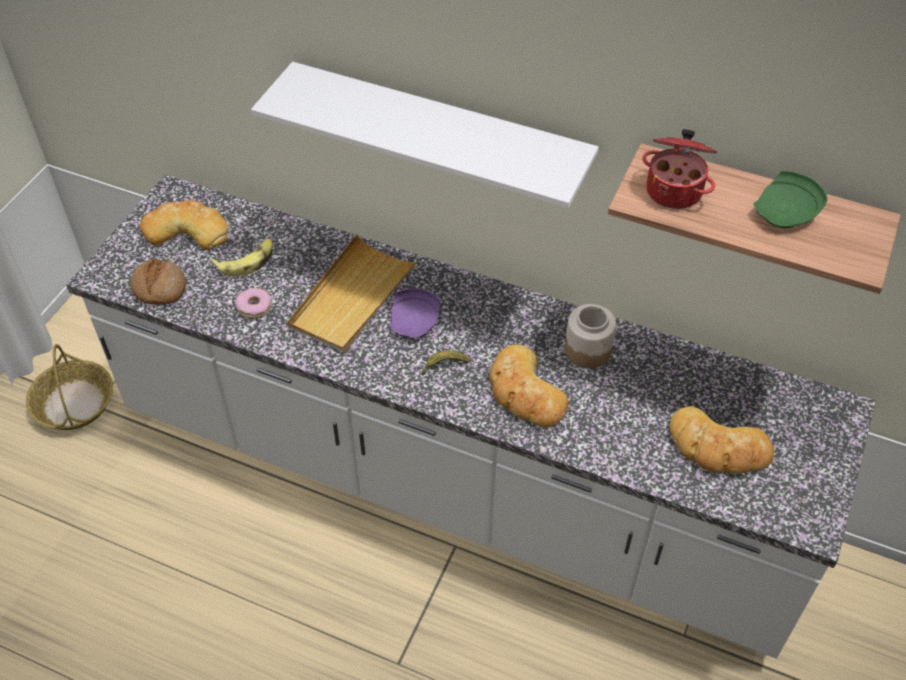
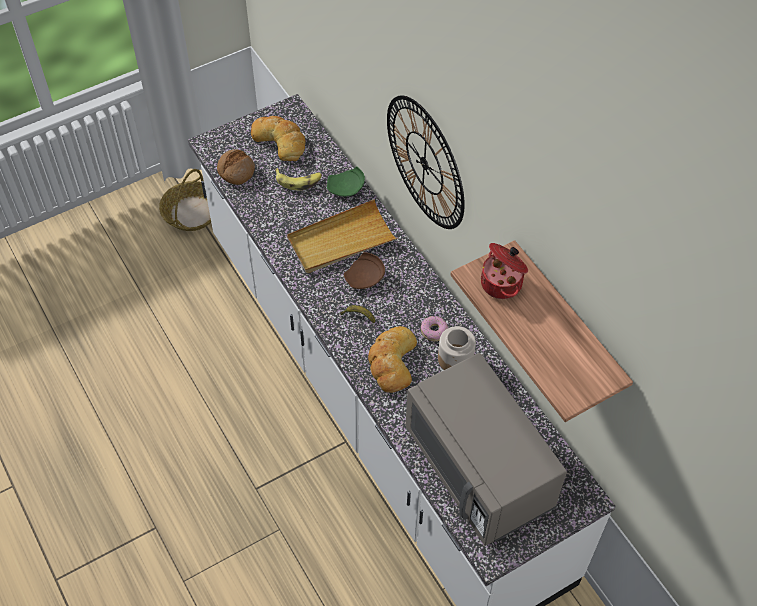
camera: 35 degrees right, 5 degrees up
donut [235,288,272,318] -> donut moved to [421,316,448,341]
white shelf [251,62,599,208] -> wall clock [387,95,465,229]
purple plate [390,289,441,338] -> brown plate [344,252,385,289]
bread [669,406,774,474] -> grey microwave [406,353,567,546]
green plate [754,170,828,228] -> green plate moved to [327,166,365,197]

